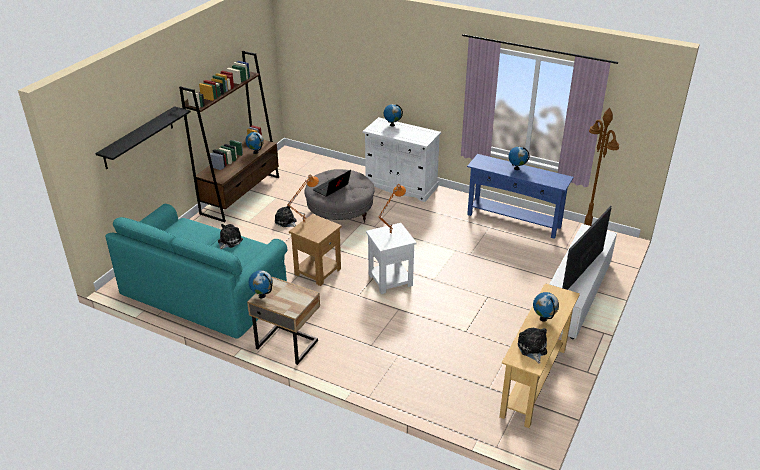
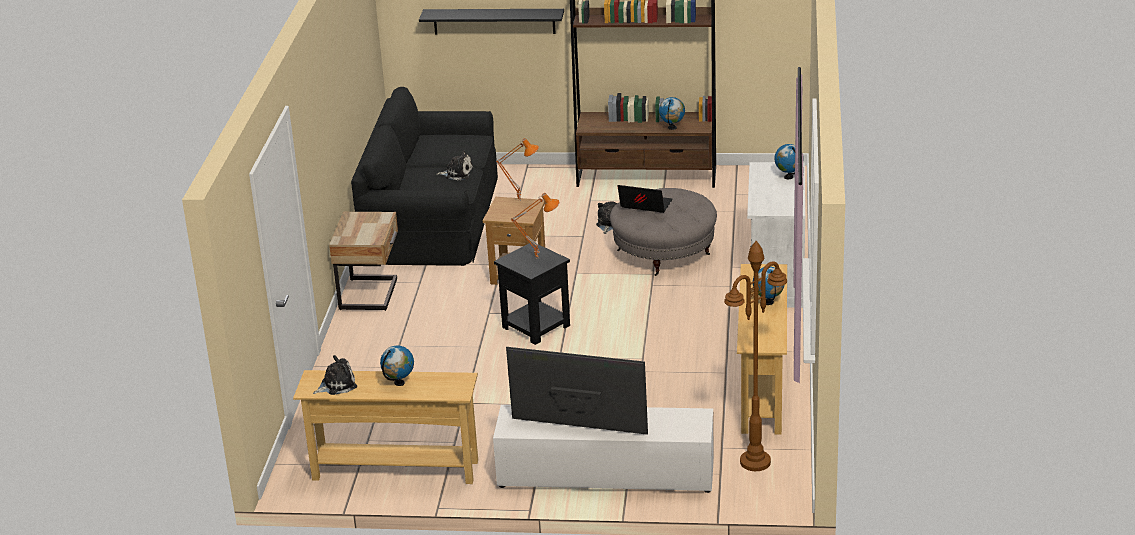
camera: 70 degrees right, 5 degrees down
turquoise sofa [105,204,287,339] -> black sofa [351,87,498,266]
globe [249,270,273,298] -> none
white side table [366,223,417,294] -> black side table [494,242,570,345]
blue console table [467,154,574,239] -> beige console table [737,264,787,435]

